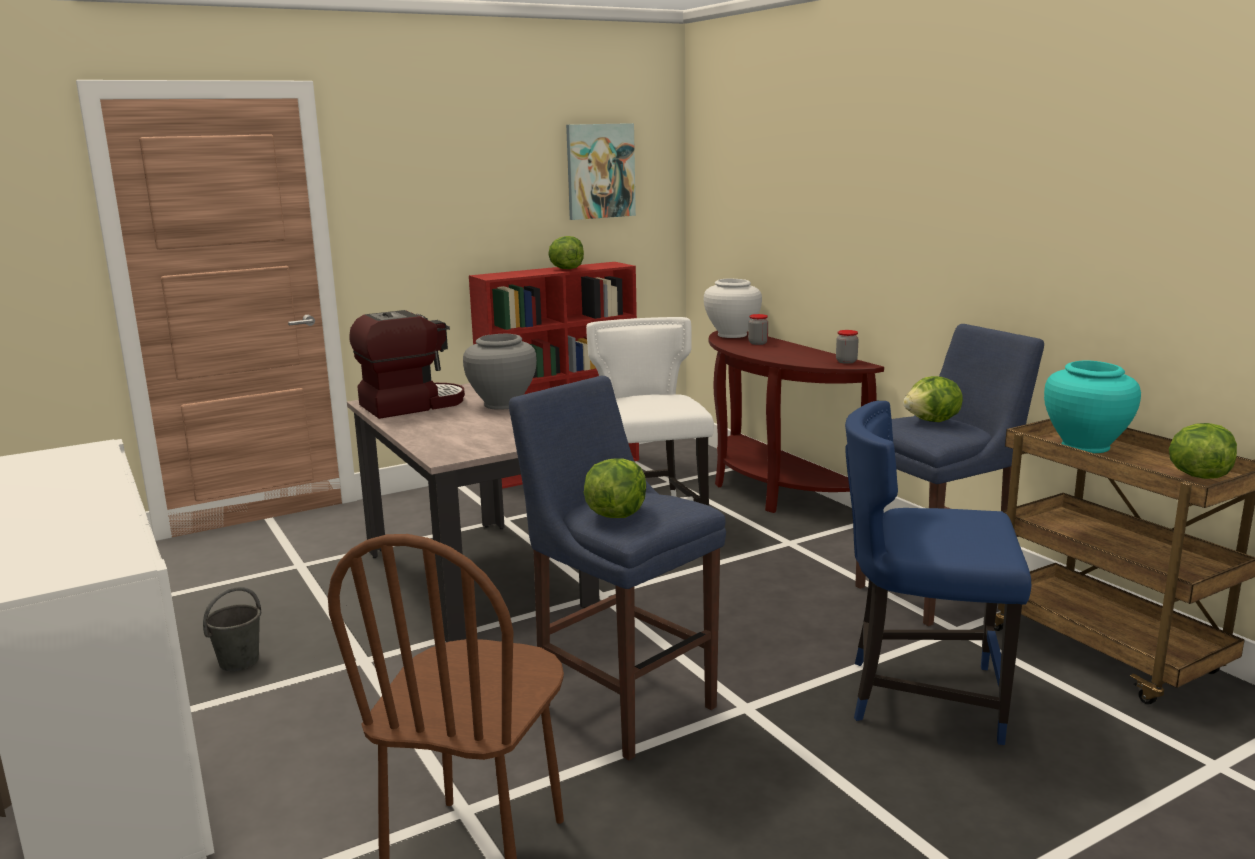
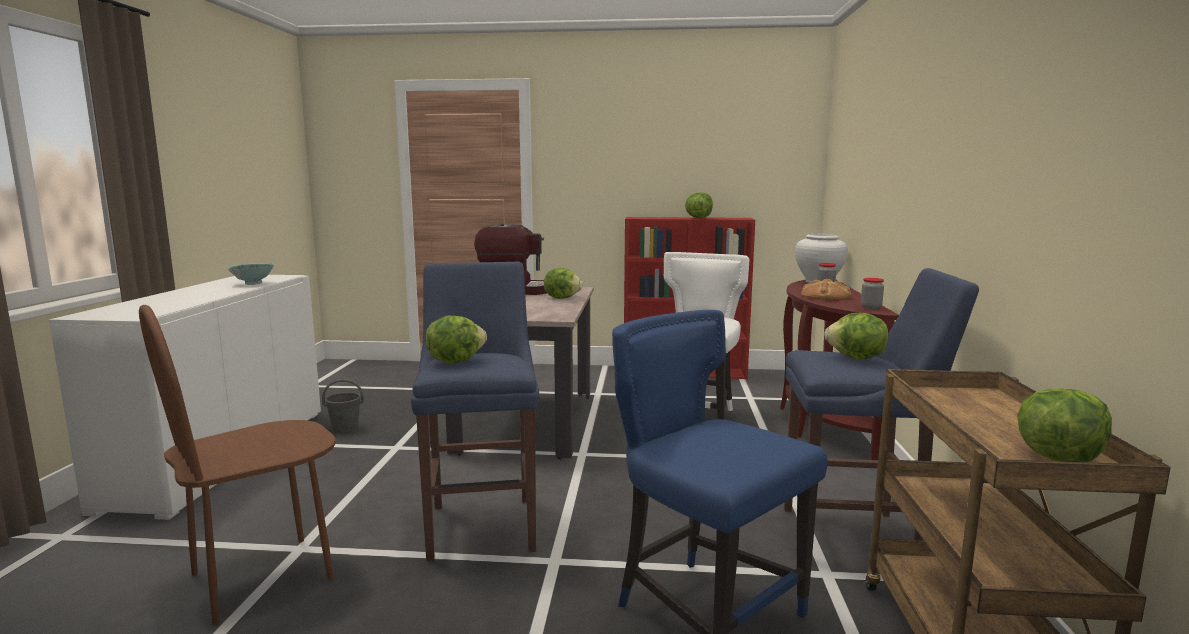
camera: 35 degrees right, 5 degrees down
grey vase [463,334,537,410] -> lettuce [544,268,583,299]
picture [566,123,636,220] -> none
turquoise vase [1044,360,1141,453] -> none
none -> bowl [227,263,274,285]
none -> bread [801,279,852,300]

